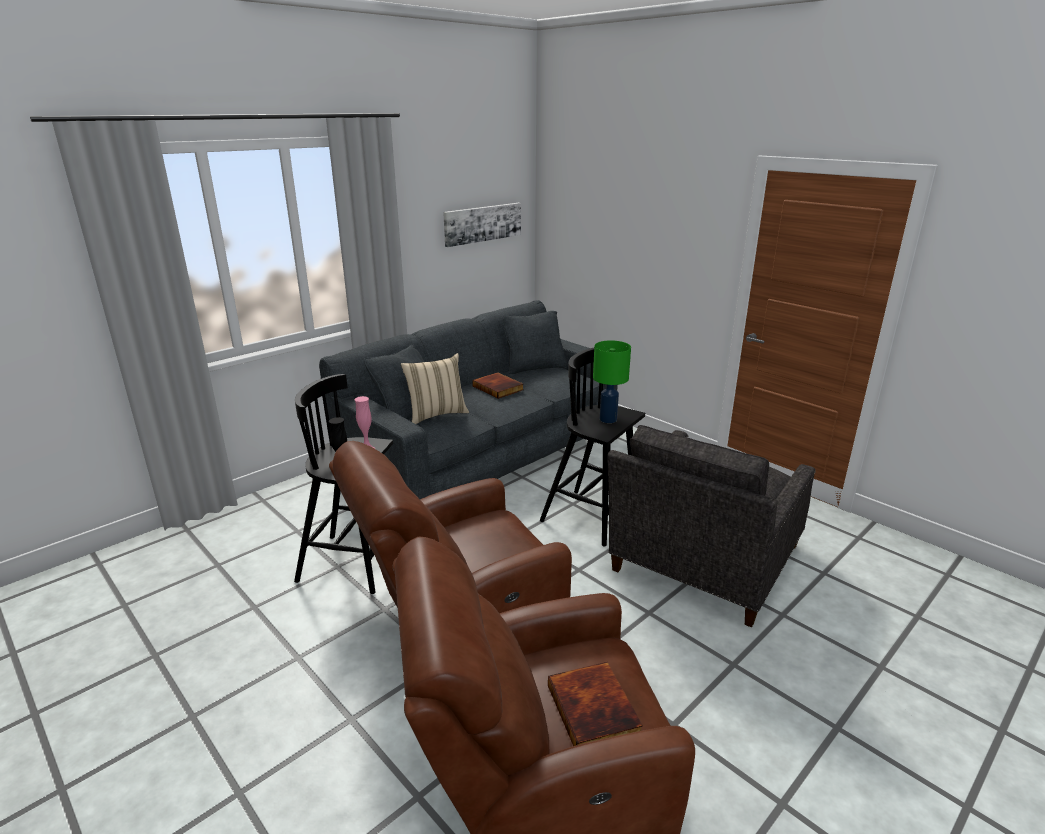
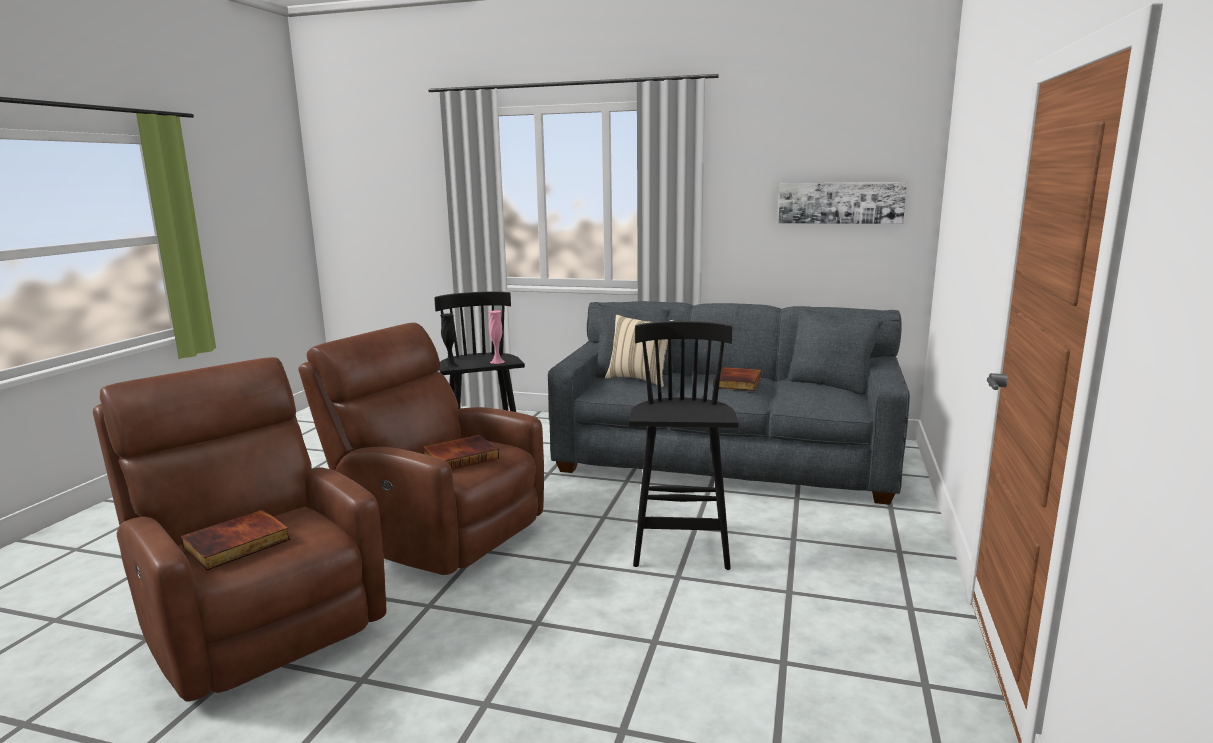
camera: 60 degrees right, 10 degrees down
green table lamp [593,340,631,423] -> none
grey armchair [608,425,816,628] -> none
none -> book [422,435,499,469]

